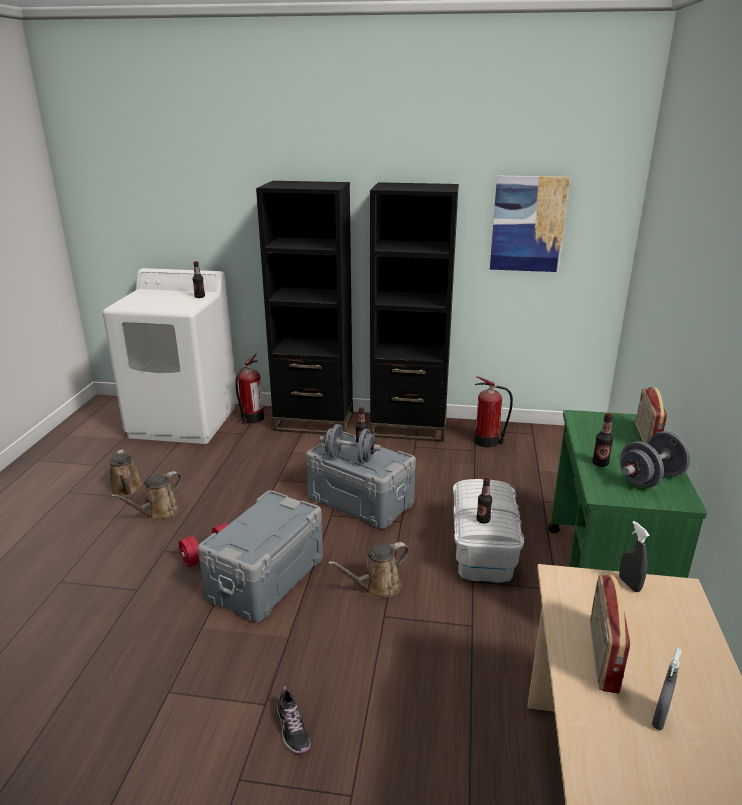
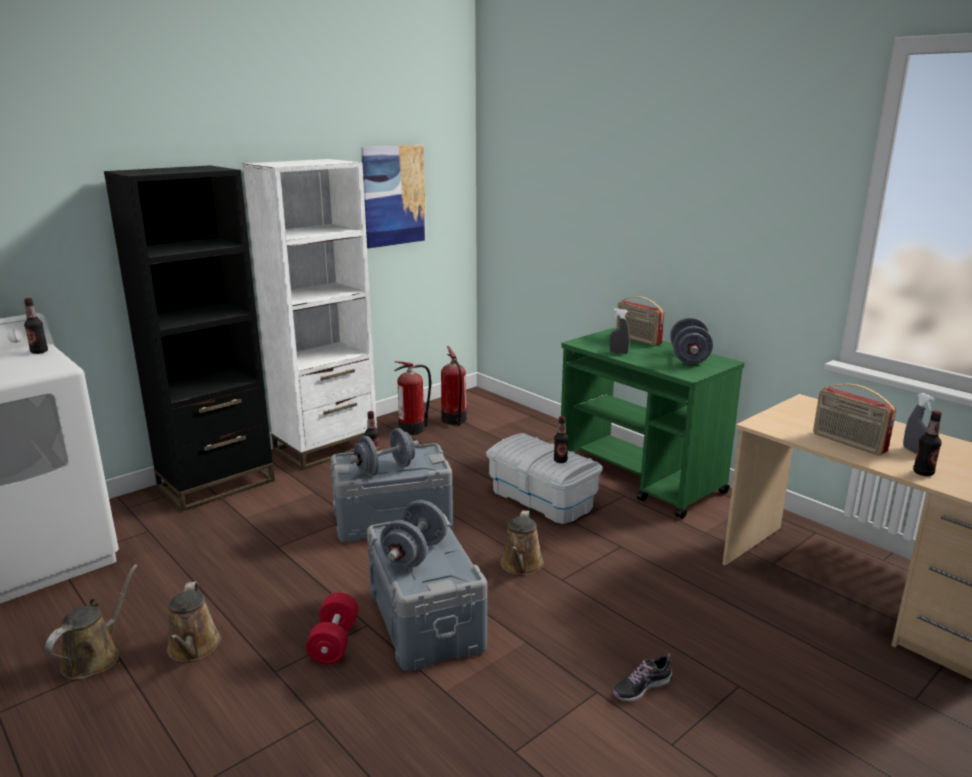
camera: 50 degrees left, 5 degrees down
brown watering can [110,449,144,497] -> brown watering can turned 90 degrees counterclockwise [45,564,138,680]
fire extinguisher [235,353,264,424] -> fire extinguisher moved to [441,346,467,426]
shoe [277,686,310,754] -> shoe turned 135 degrees clockwise [613,653,672,702]
black bookcase [370,182,459,442] -> white bookcase [243,159,377,470]
bottle [592,413,613,467] -> bottle moved to [913,411,942,476]
grey spray bottle [619,521,650,592] -> grey spray bottle moved to [609,309,630,354]
none -> grey dumbbell [380,500,447,568]

